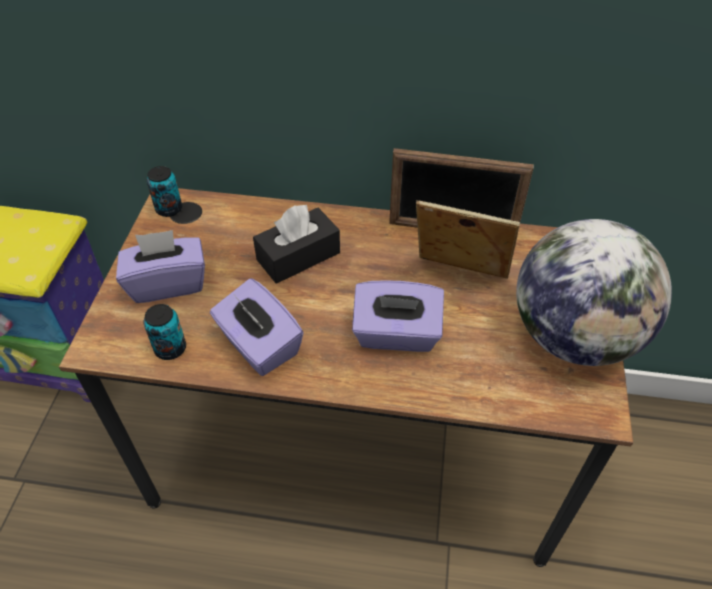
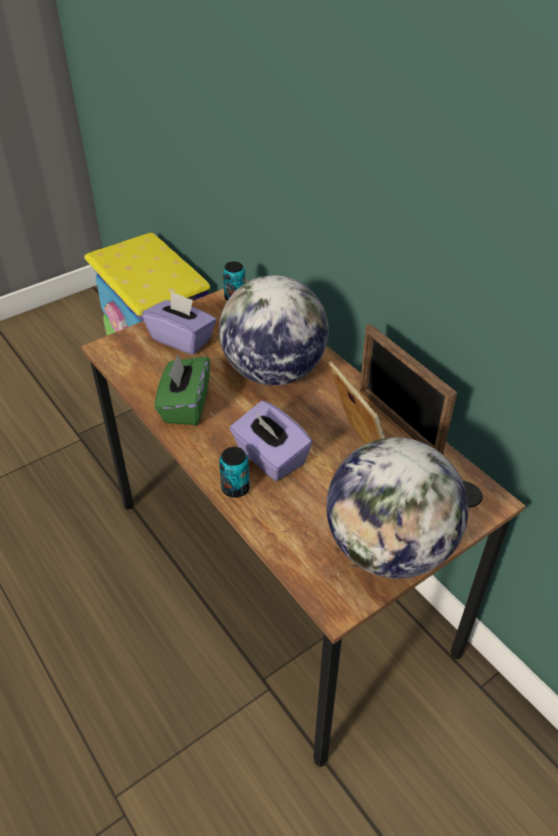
camera: 45 degrees right, 5 degrees down
can [144,304,186,360] -> can moved to [219,447,250,498]
purple tissue box [210,278,304,376] -> green tissue box [155,354,210,425]
black tissue box [253,205,340,284] -> globe [219,275,328,386]

